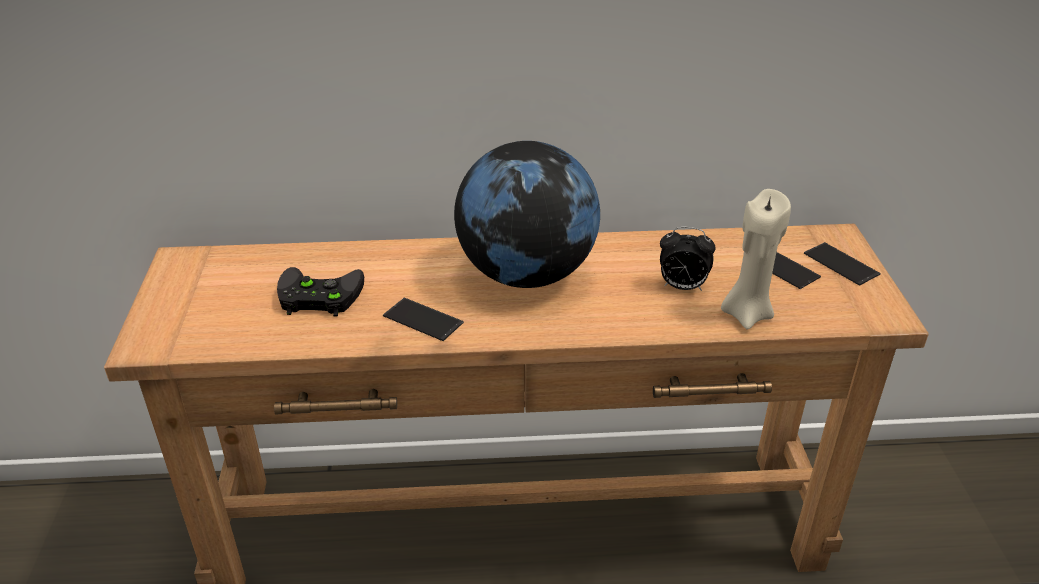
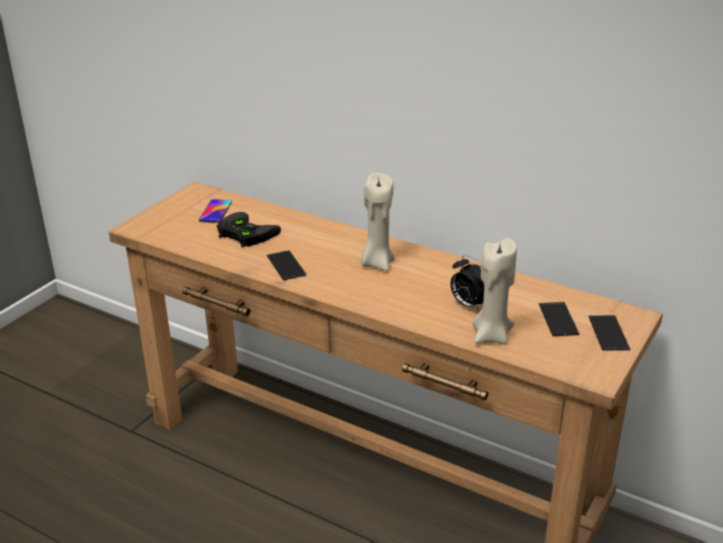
camera: 35 degrees right, 5 degrees down
globe [454,141,600,288] -> beige candle [361,173,395,271]
none -> phone [199,199,232,223]

